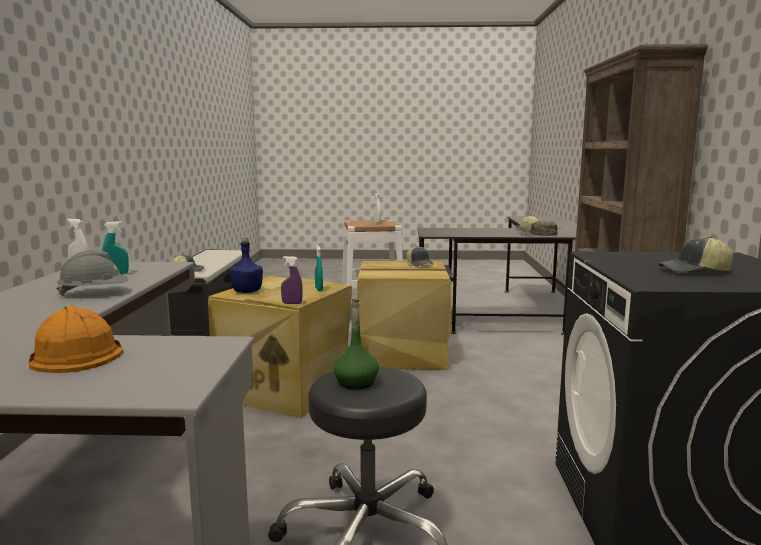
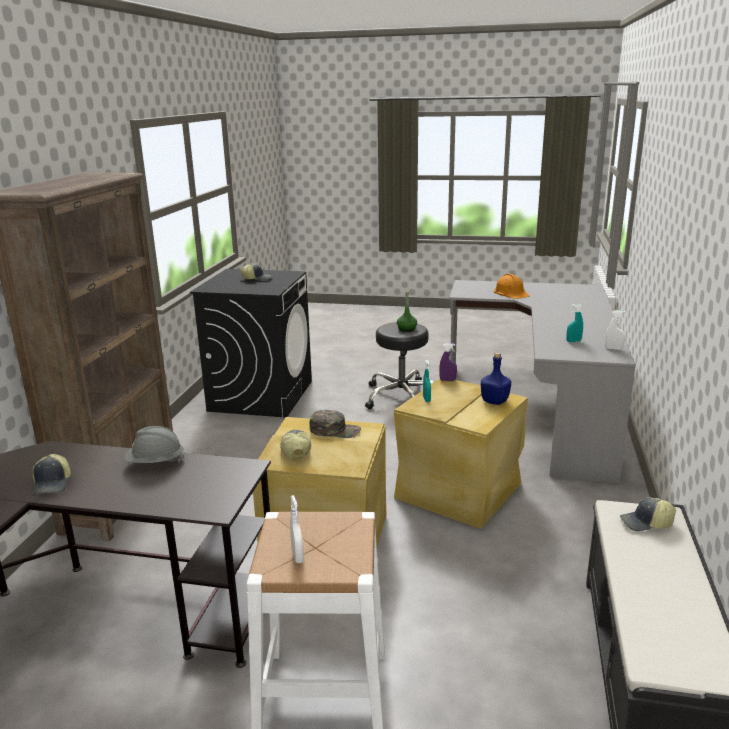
camera: 170 degrees left, 10 degrees up
grey hard hat [56,250,128,296] -> grey hard hat moved to [125,426,185,463]
green cap [519,221,557,236] -> green cap moved to [309,410,361,438]

